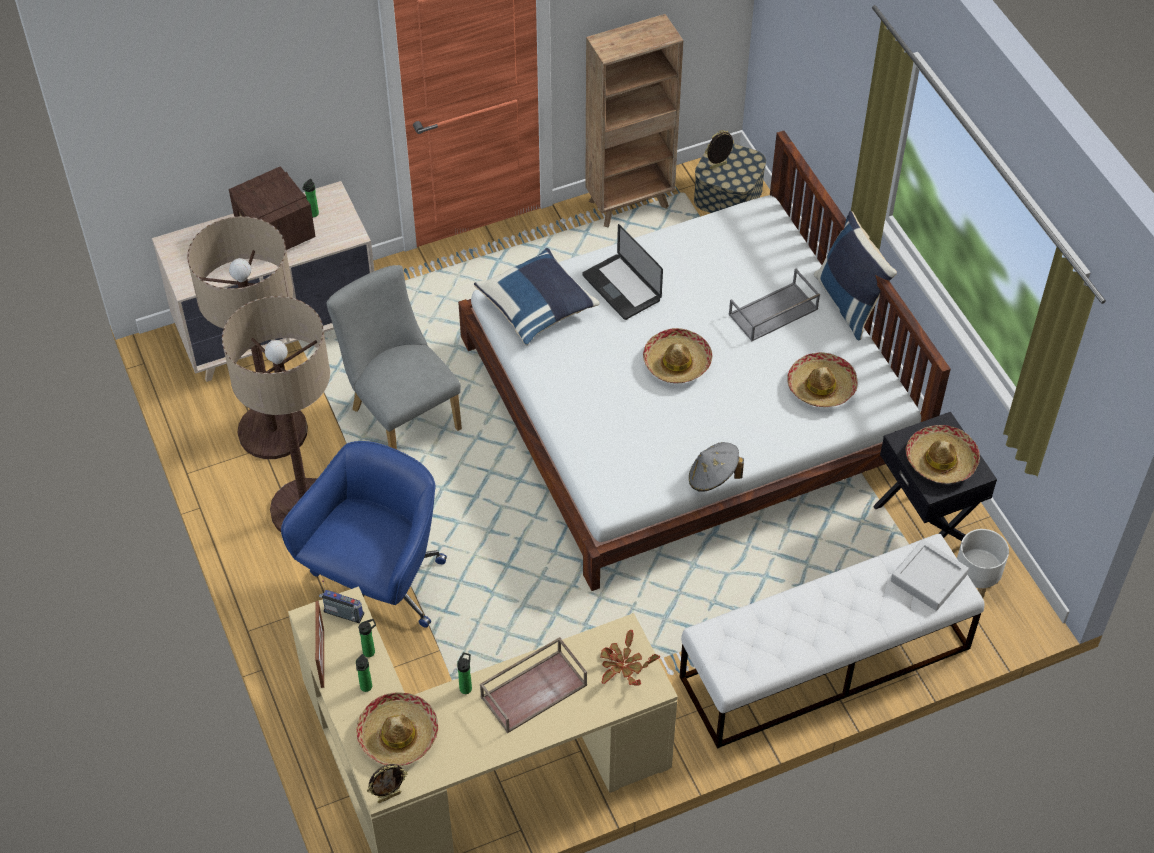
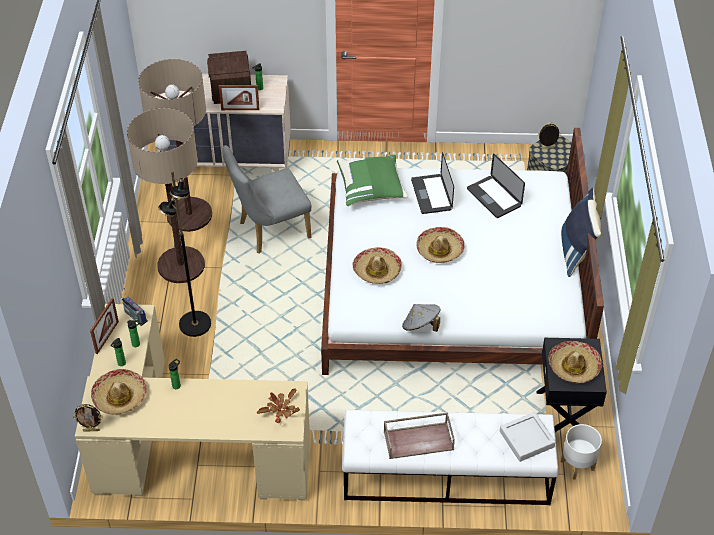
camera: 25 degrees right, 5 degrees down
blue office chair [281,441,447,628] -> black floor lamp [158,171,211,337]
grey chair [327,265,462,450] -> grey chair turned 105 degrees counterclockwise [222,145,312,254]
blue pillow [474,248,600,345] -> green pillow [337,155,408,206]
brown tray [480,637,587,733] -> brown tray moved to [384,412,455,459]
brown bookcase [585,14,683,227] -> none
grey tray [729,269,820,342] -> none
hat [787,352,858,407] -> hat moved to [352,247,402,284]
none -> picture frame [219,85,259,110]
none -> laptop [467,153,525,218]

